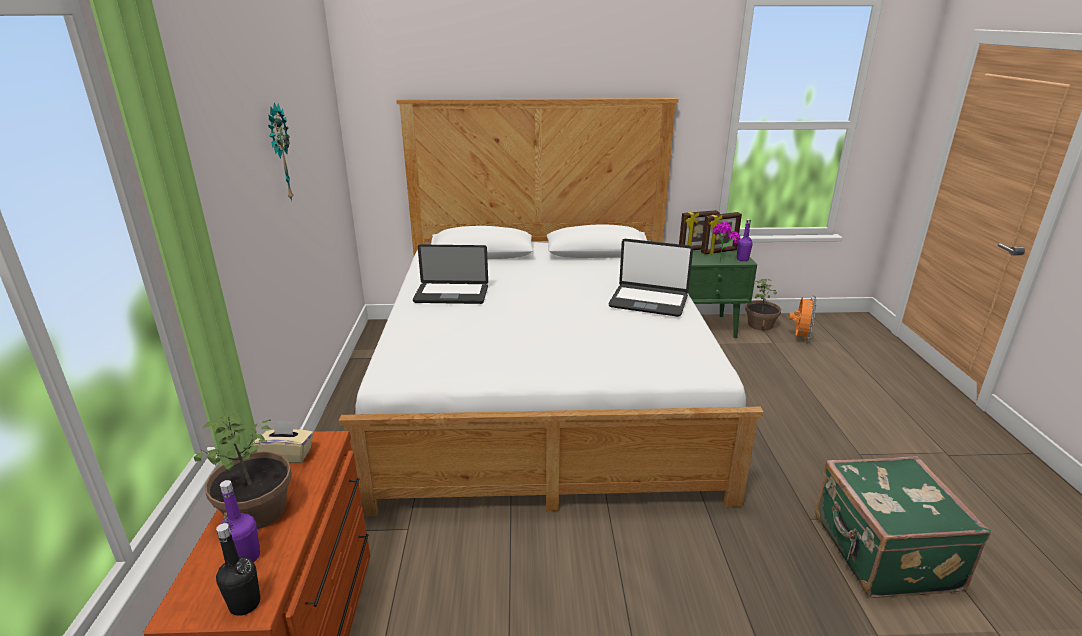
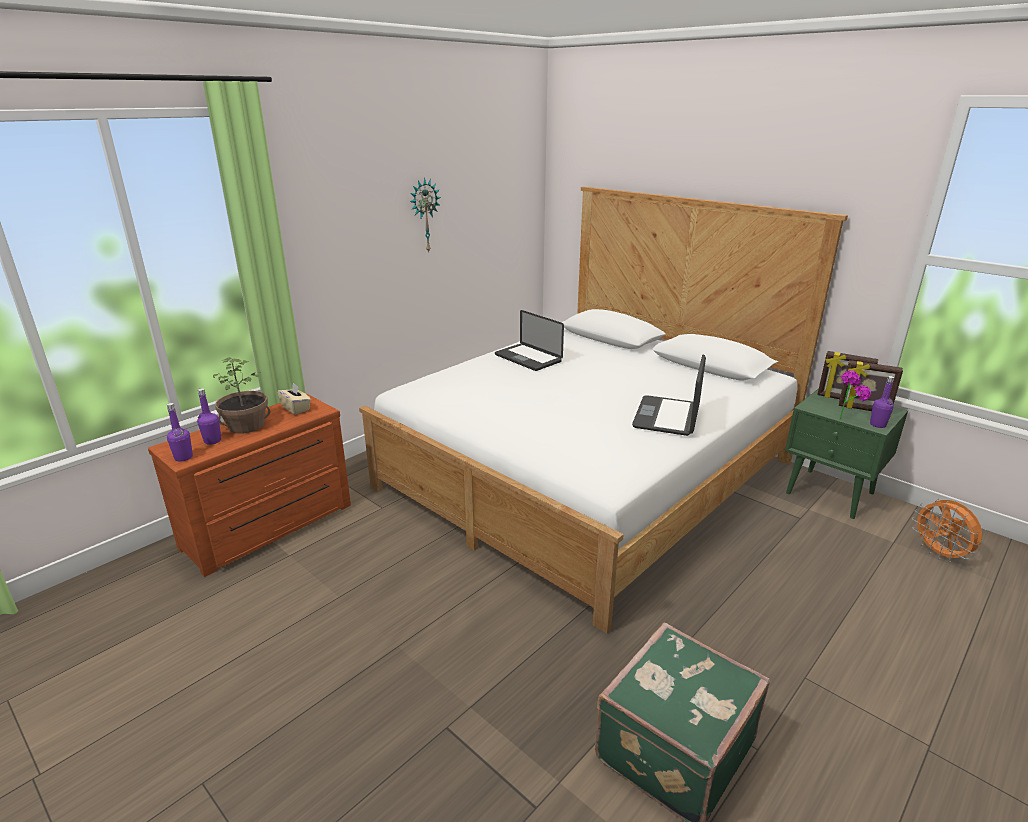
camera: 45 degrees right, 0 degrees up
black bottle [216,523,260,616] -> purple bottle [167,403,193,461]
laptop [608,239,693,317] -> laptop turned 45 degrees clockwise [632,354,706,436]
potted plant [745,279,781,330] -> none
orange fan [789,295,816,342] -> orange fan turned 90 degrees clockwise [912,499,982,562]

